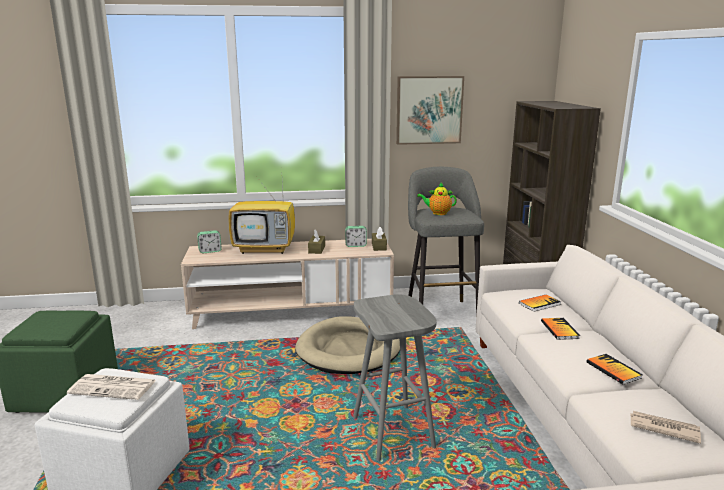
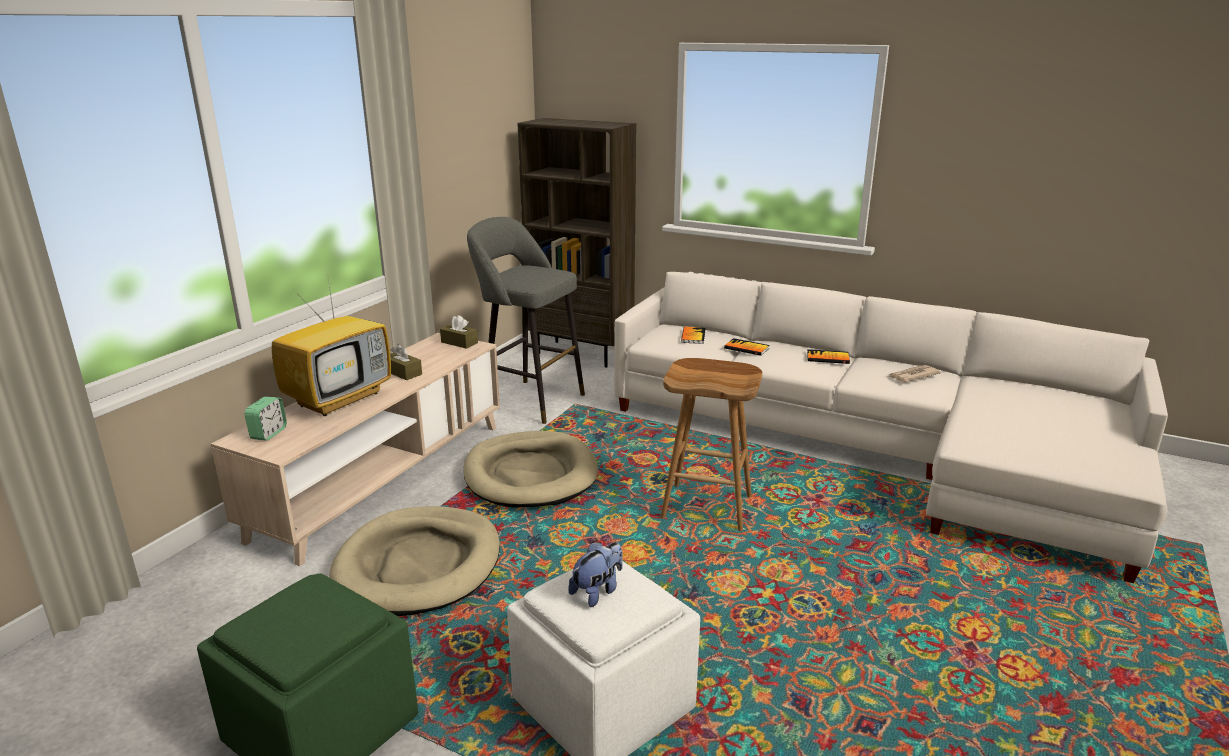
camera: 55 degrees left, 5 degrees up
newspaper [67,374,156,400] -> plush toy [568,542,623,607]
alarm clock [345,226,367,247] -> none
grey stool [353,294,436,461] -> brown stool [660,358,762,531]
picture [396,76,464,145] -> none
teapot [417,183,457,215] -> none
none -> beige dog bed [330,506,500,616]

